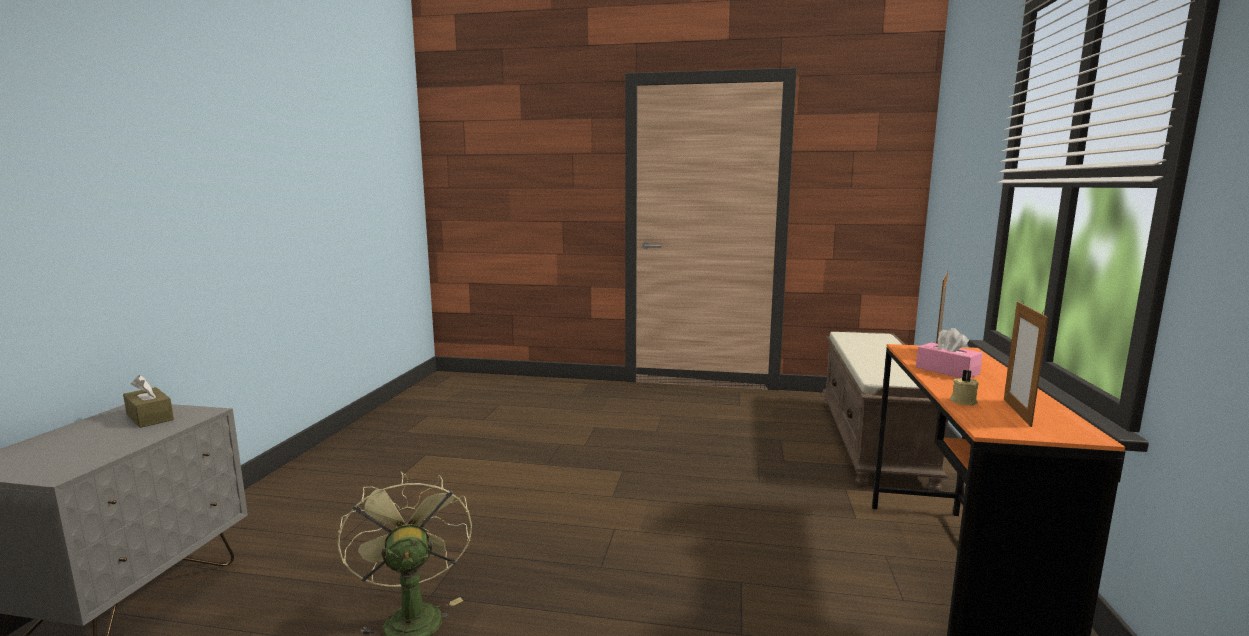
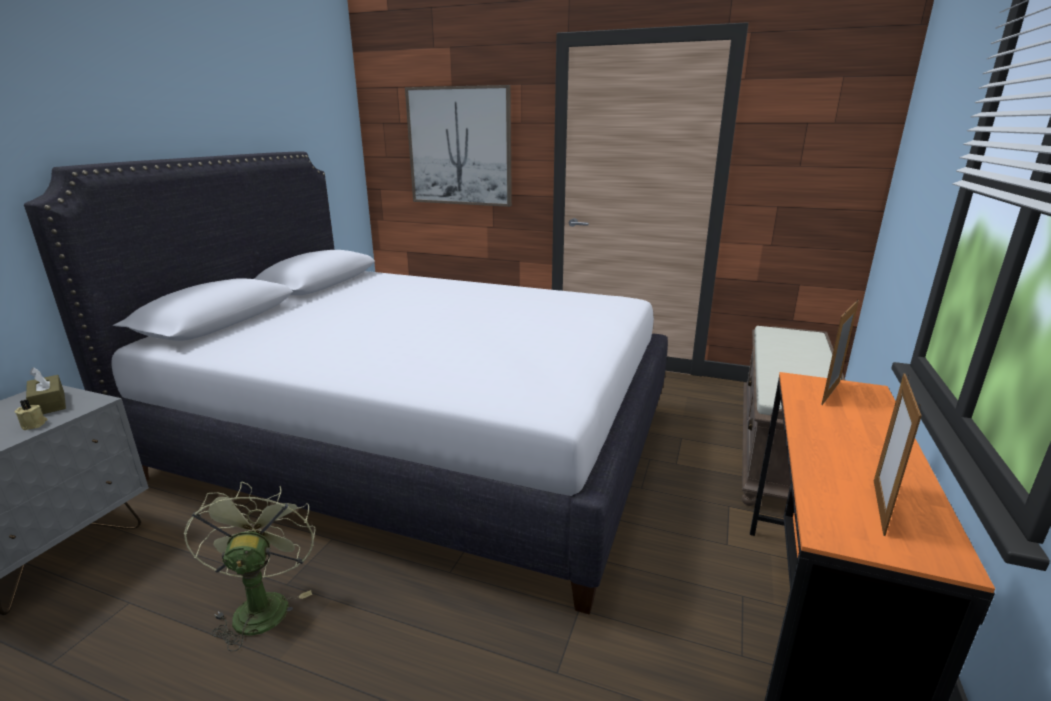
camera: 10 degrees right, 10 degrees up
pink tissue box [916,328,983,378] -> none
beige candle [950,370,979,406] -> beige candle moved to [15,399,48,430]
none -> white bed [24,152,668,615]
none -> picture [405,85,512,207]

